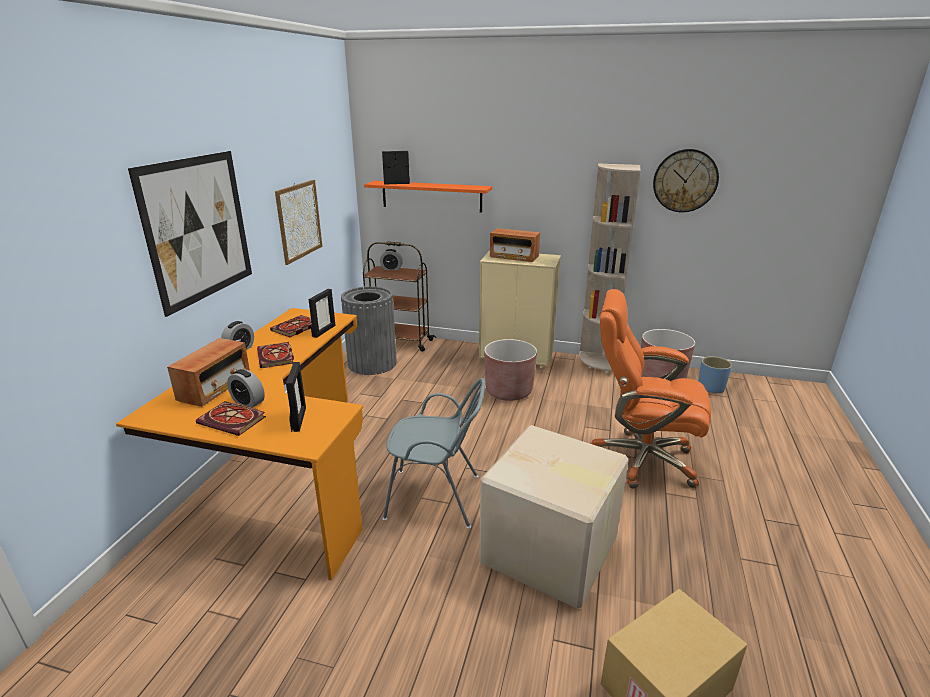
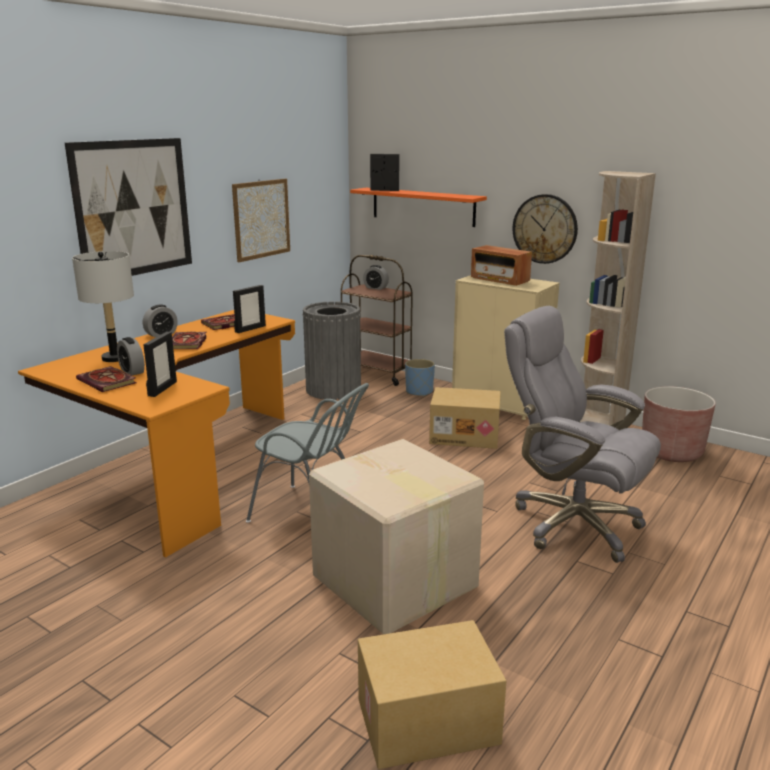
camera: 20 degrees right, 5 degrees down
radio [167,338,250,407] -> grey table lamp [72,251,134,362]
brown planter [484,339,537,401] -> cardboard box [429,387,501,449]
orange office chair [591,289,711,489] -> grey office chair [504,306,661,563]
wall clock [653,149,719,212] -> wall clock moved to [512,194,578,264]
blue planter [698,356,732,393] -> blue planter moved to [405,359,435,396]

